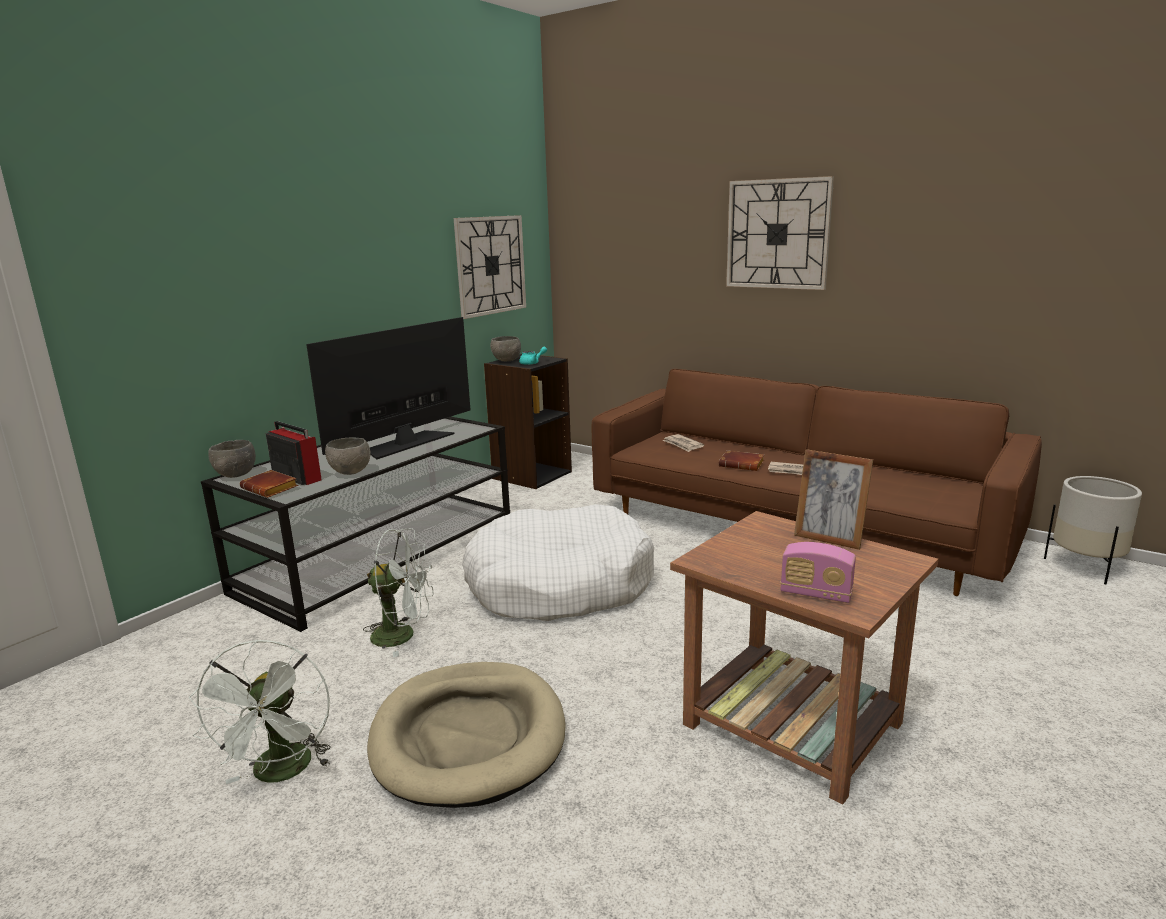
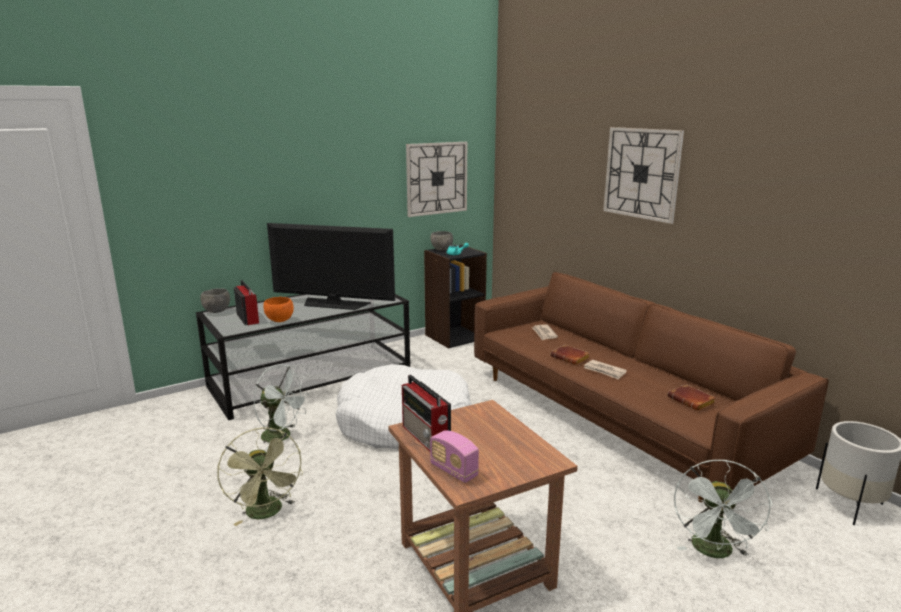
camera: 20 degrees right, 0 degrees up
white fan [189,639,331,784] -> white fan moved to [674,460,773,558]
brown book [240,470,298,498] -> brown book moved to [667,384,716,411]
television [306,317,470,459] -> television turned 135 degrees counterclockwise [267,223,395,310]
grey bowl [325,438,371,475] -> orange bowl [263,297,294,322]
beige dog bed [367,662,566,808] -> green fan [217,428,303,526]
picture frame [794,449,873,550] -> none
none -> radio [402,375,451,451]

